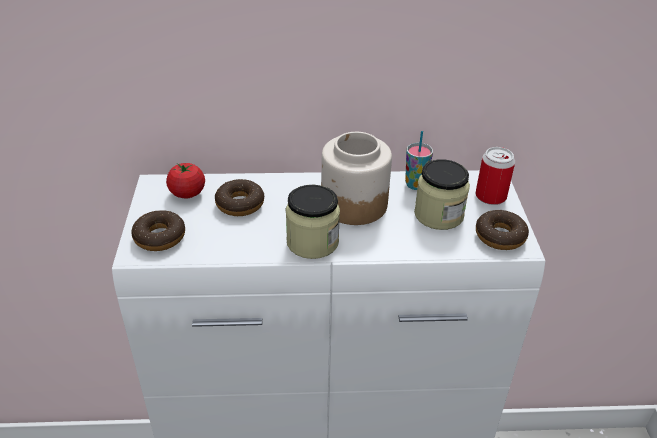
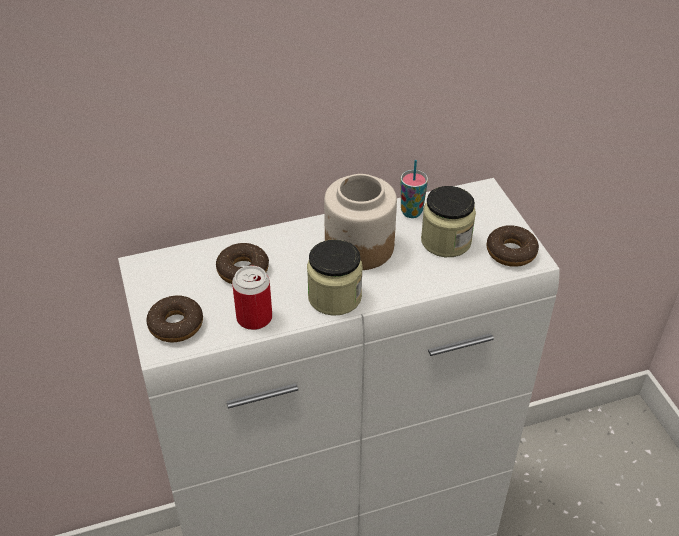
camera: 15 degrees left, 5 degrees up
tomato [166,163,205,198] -> none
can [475,147,515,205] -> can moved to [232,266,272,330]

